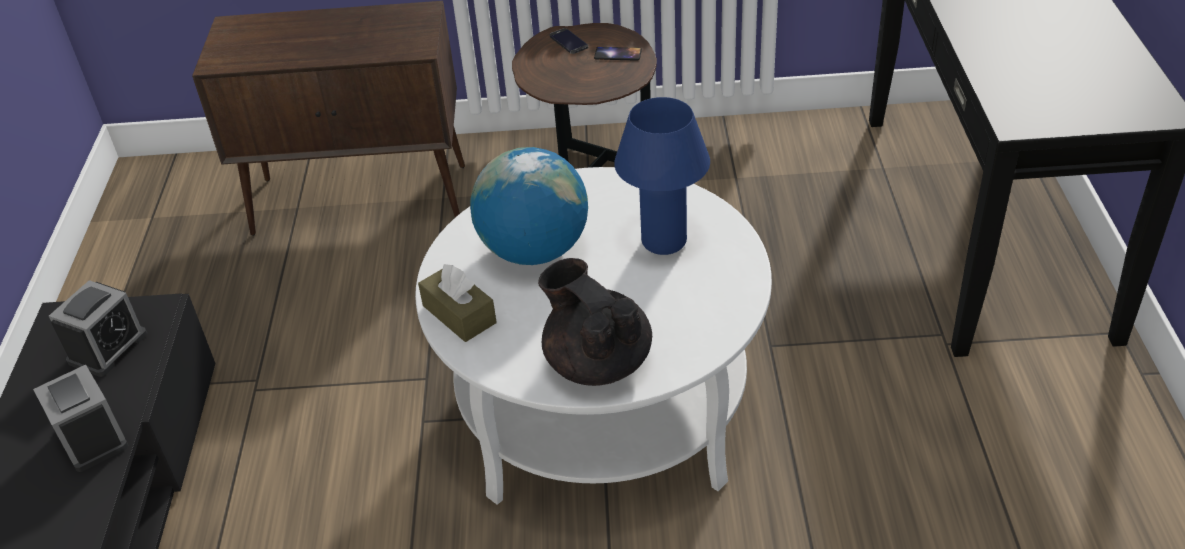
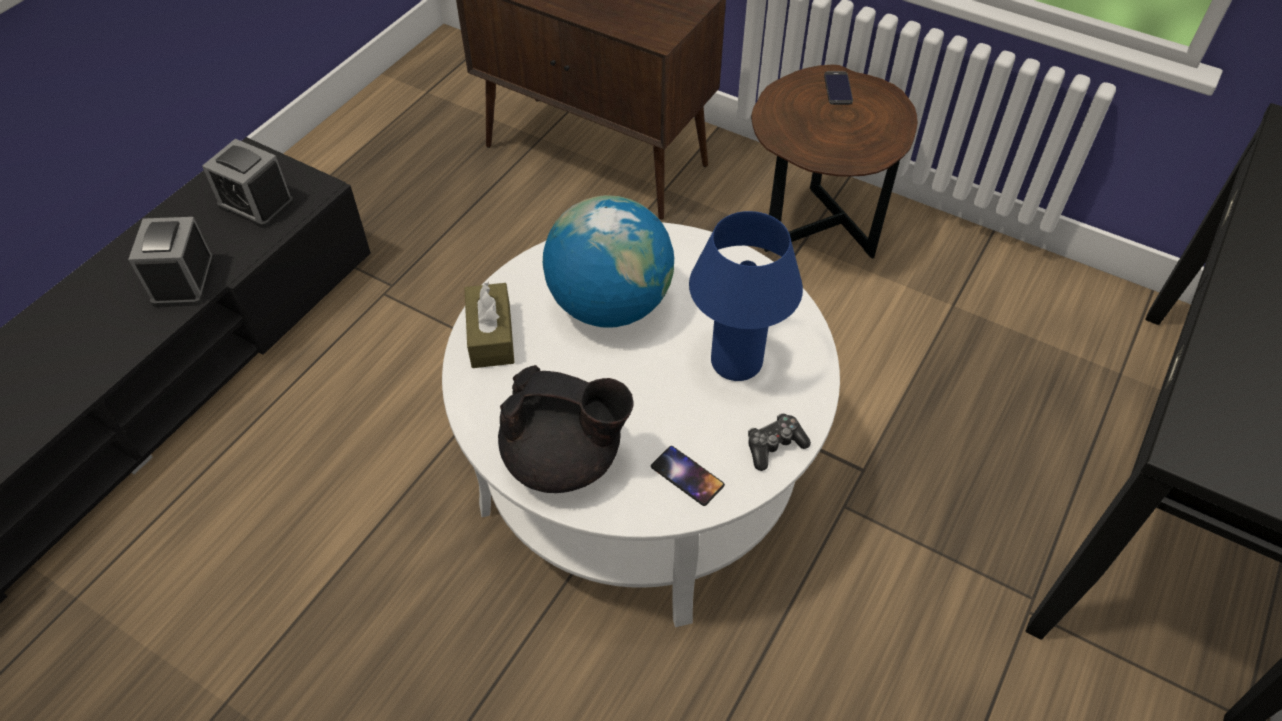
camera: 30 degrees right, 10 degrees up
alarm clock [49,280,147,377] -> alarm clock turned 60 degrees clockwise [202,139,294,228]
black teapot [538,258,652,386] -> black teapot turned 105 degrees clockwise [498,365,634,493]
phone [594,47,642,61] -> phone moved to [651,446,725,506]
none -> game controller [748,413,811,471]

